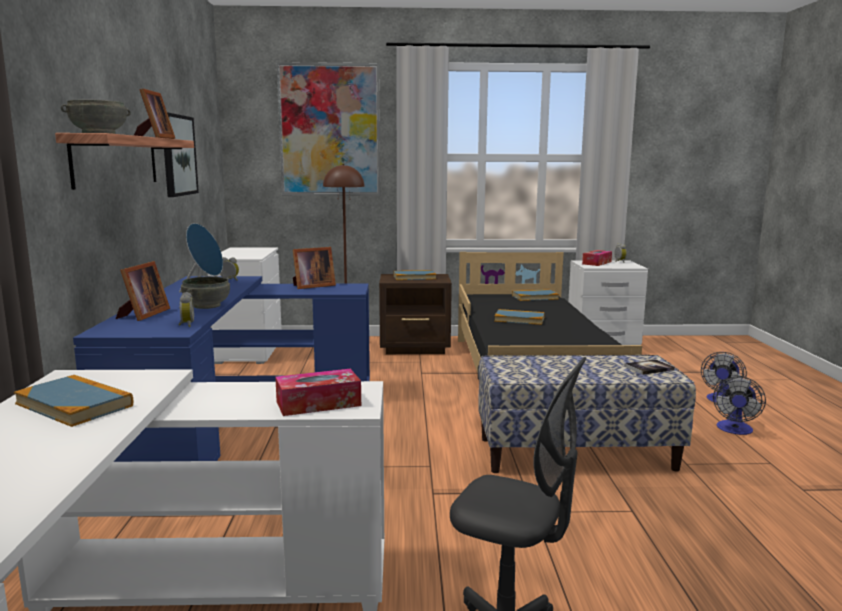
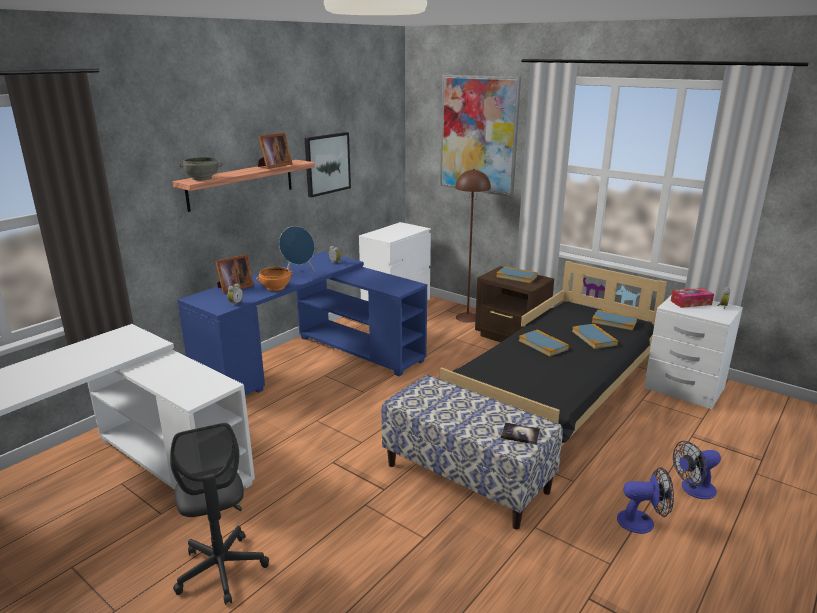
camera: 40 degrees right, 10 degrees up
book [14,375,133,427] -> book moved to [572,324,618,349]
grey bowl [181,276,230,309] -> orange bowl [256,267,293,291]
tissue box [275,369,361,416] -> none
picture frame [293,247,336,289] -> none
fan [713,376,766,435] -> fan turned 150 degrees counterclockwise [617,467,674,534]

